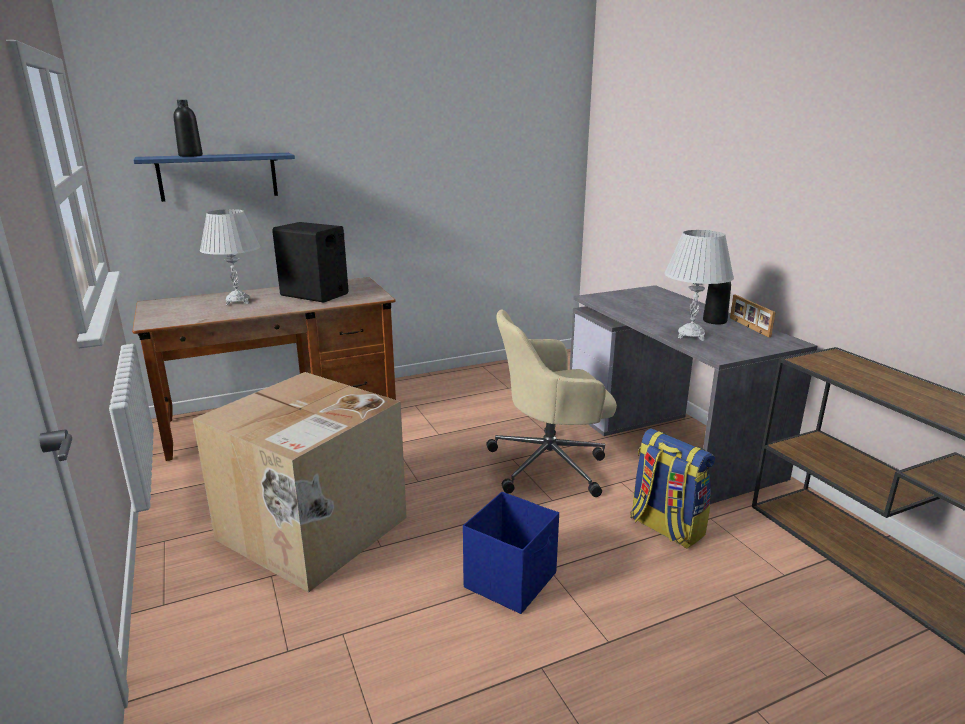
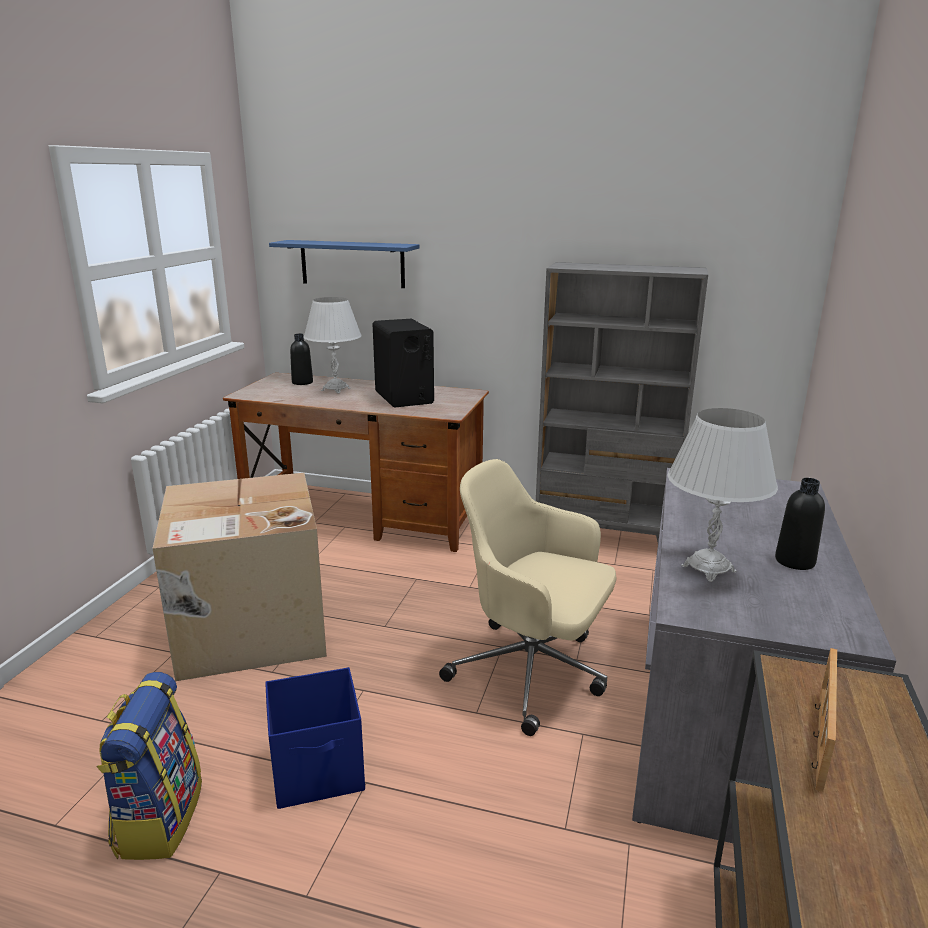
camera: 40 degrees right, 0 degrees up
black bottle [174,100,203,157] -> black bottle moved to [290,334,313,385]
backpack [630,428,715,549] -> backpack moved to [97,672,202,860]
picture frame [730,294,776,338] -> picture frame moved to [812,648,837,792]
none -> grey bookcase [536,262,708,542]

